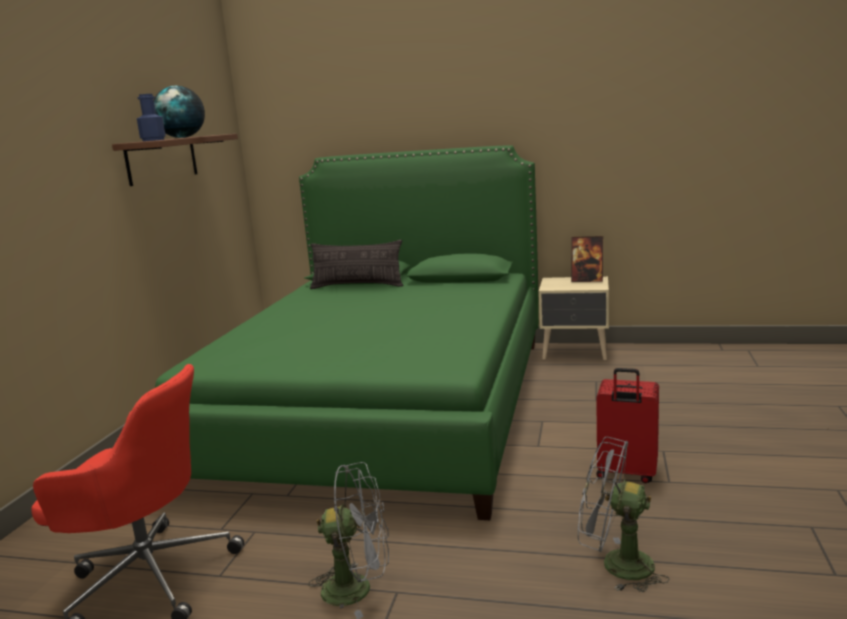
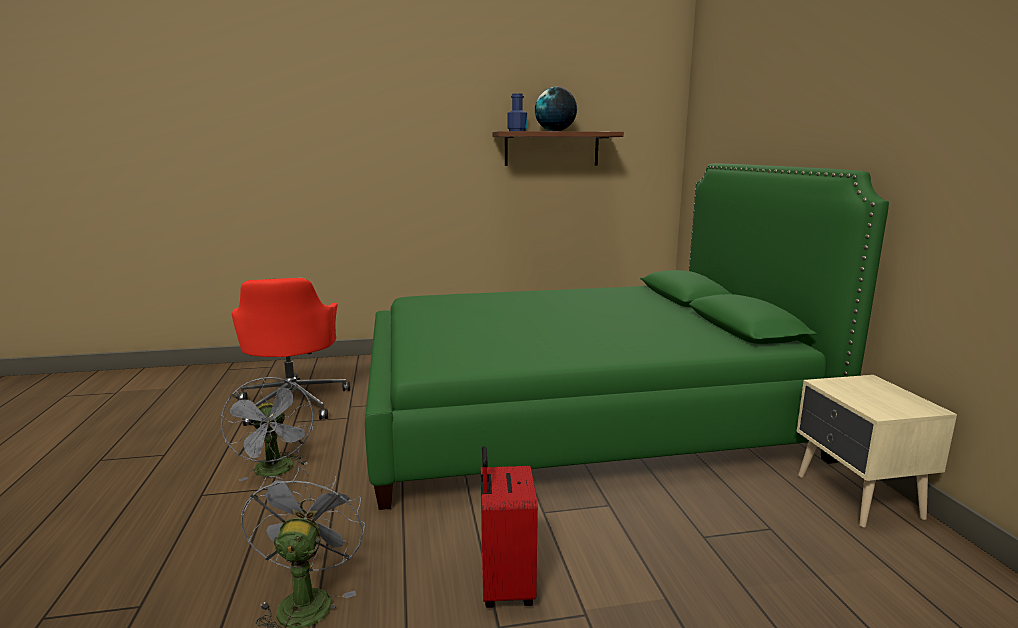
camera: 65 degrees right, 0 degrees up
pillow [310,240,403,289] -> none
picture frame [571,236,603,282] -> none

